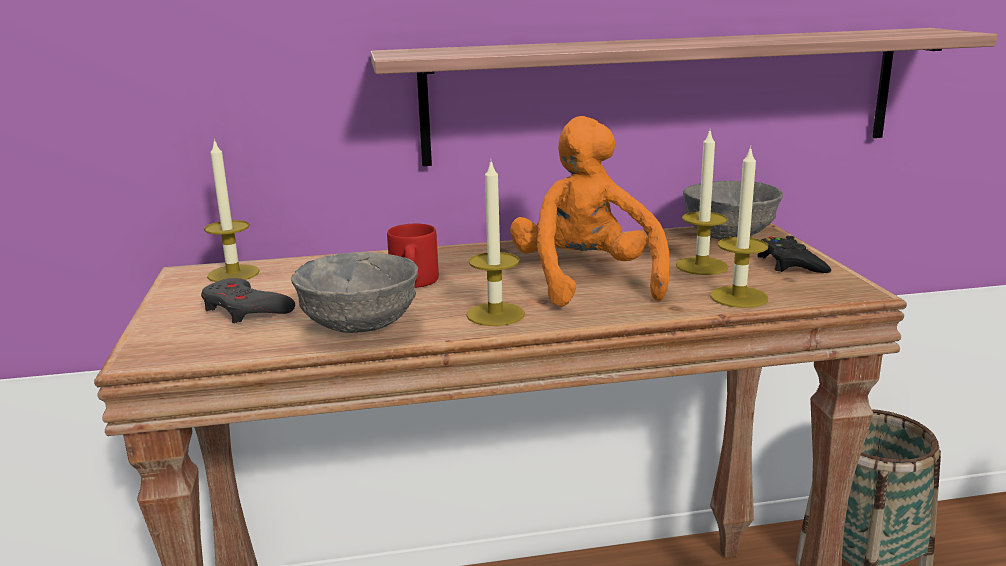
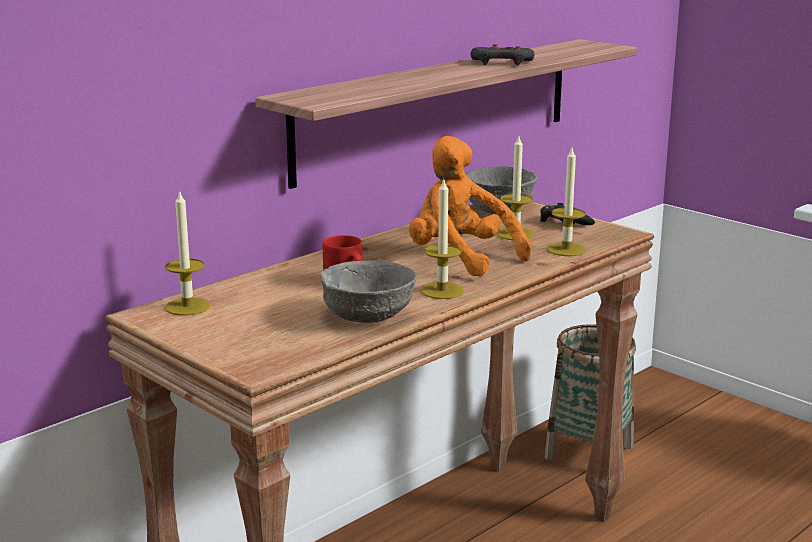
camera: 35 degrees left, 0 degrees up
grey game controller [201,278,295,323] -> grey game controller moved to [471,44,534,66]

